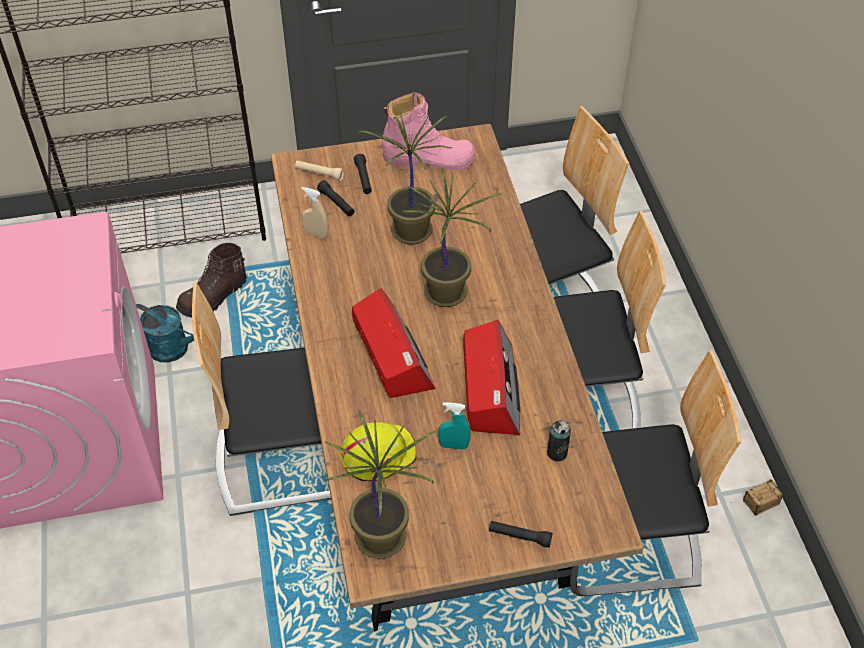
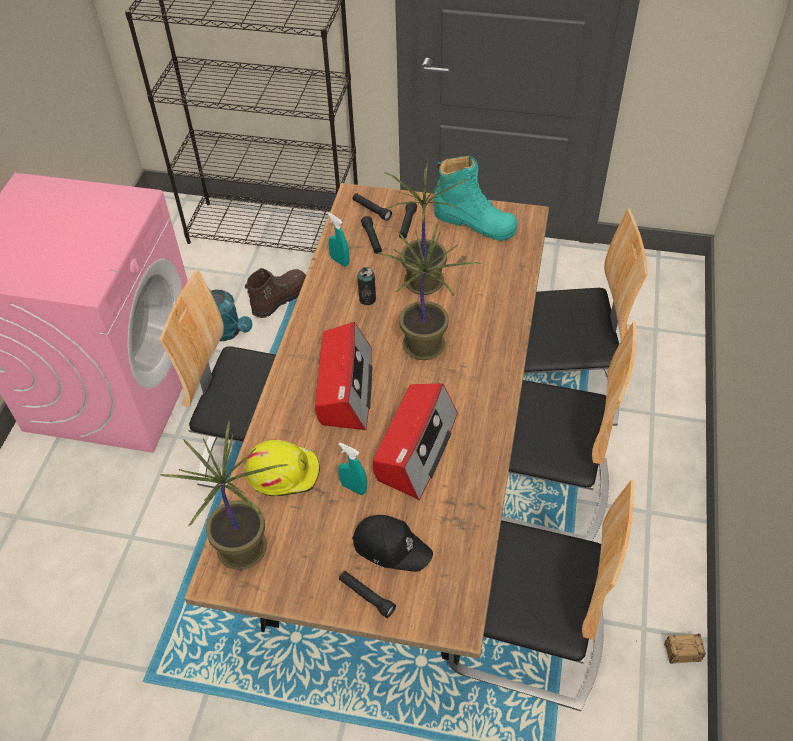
camera: 25 degrees right, 0 degrees up
brown boot [176,243,247,318] -> brown boot turned 150 degrees clockwise [245,268,306,318]
beige flashlight [295,160,344,181] -> black flashlight [353,193,392,221]
beige spray bottle [301,187,328,238] -> turquoise spray bottle [328,213,349,267]
pink boot [382,92,475,170] -> turquoise boot [433,155,518,241]
can [547,420,571,461] -> can moved to [357,267,376,305]
none -> black cap [352,515,433,572]

